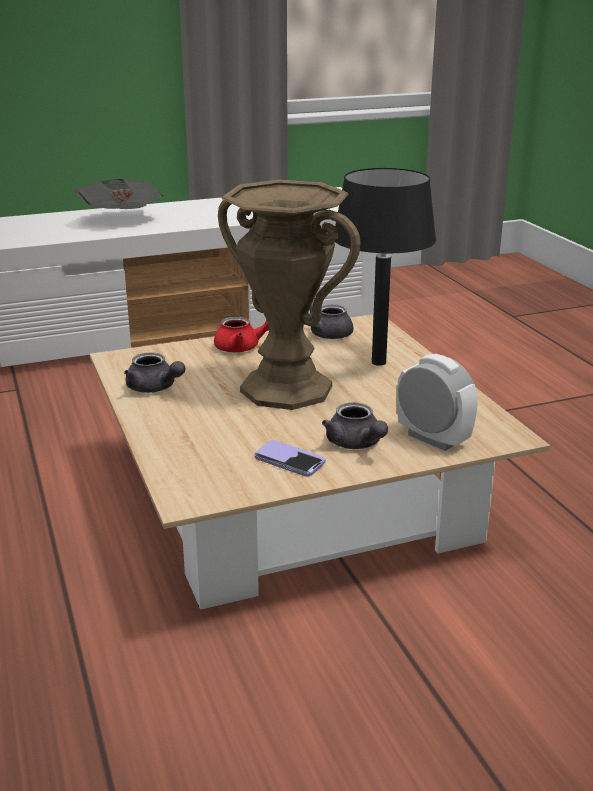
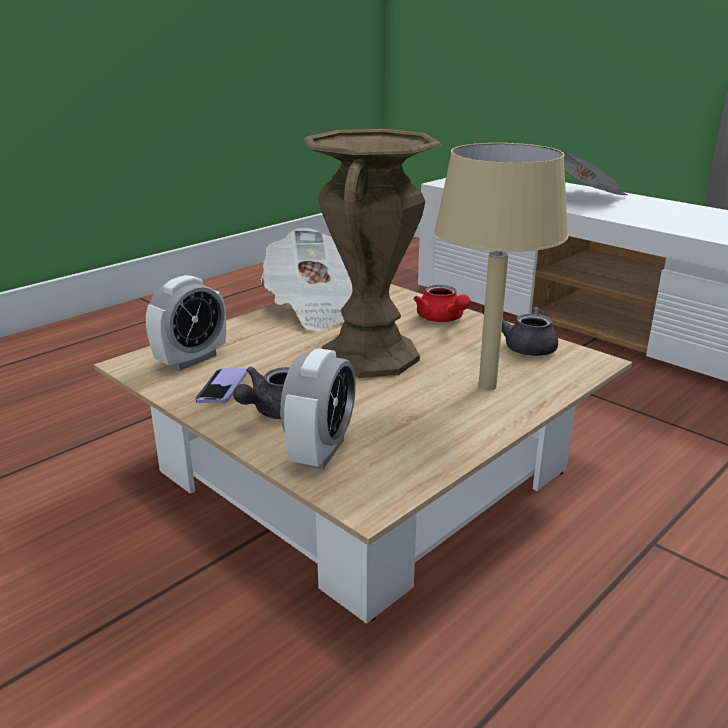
camera: 65 degrees right, 0 degrees up
grey teapot [124,352,185,393] -> newspaper [261,228,353,332]
black table lamp [335,168,436,366] -> beige table lamp [434,143,569,391]
none -> alarm clock [146,275,226,371]

